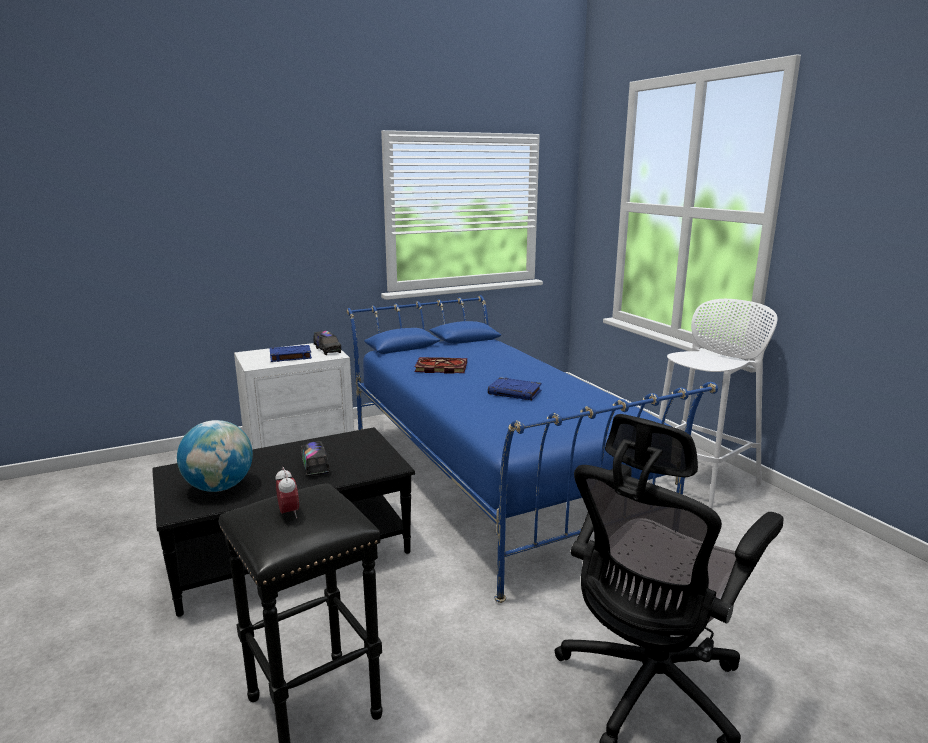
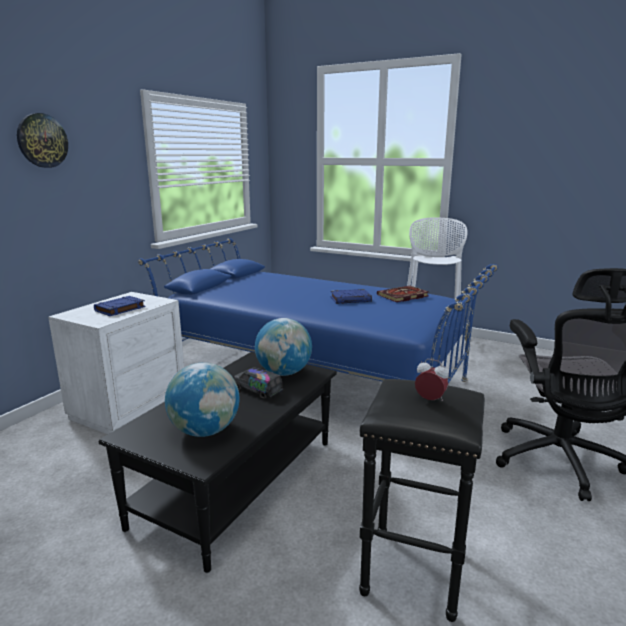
camera: 35 degrees left, 0 degrees up
toy truck [313,331,342,355] -> none
book [415,357,467,374] -> book moved to [377,286,429,302]
none -> wall clock [17,113,68,168]
none -> globe [255,318,312,376]

